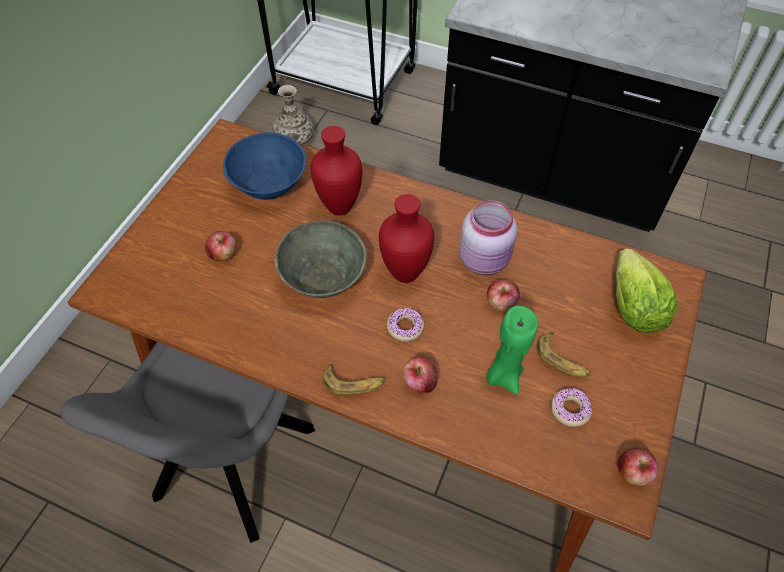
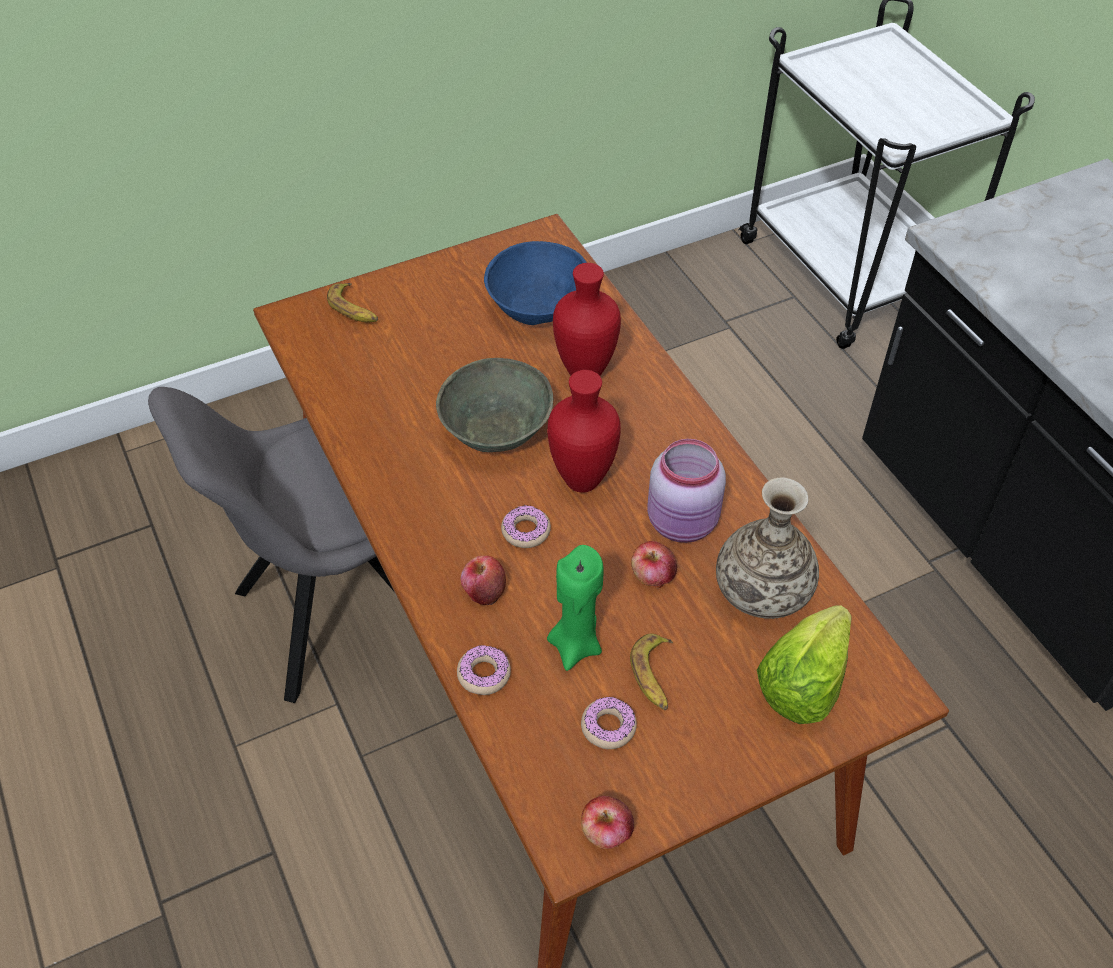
camera: 40 degrees right, 5 degrees down
apple [205,231,236,262] -> none
vase [272,85,314,145] -> vase moved to [716,477,819,619]
banana [322,364,385,395] -> banana moved to [327,283,378,323]
none -> donut [457,645,511,695]

